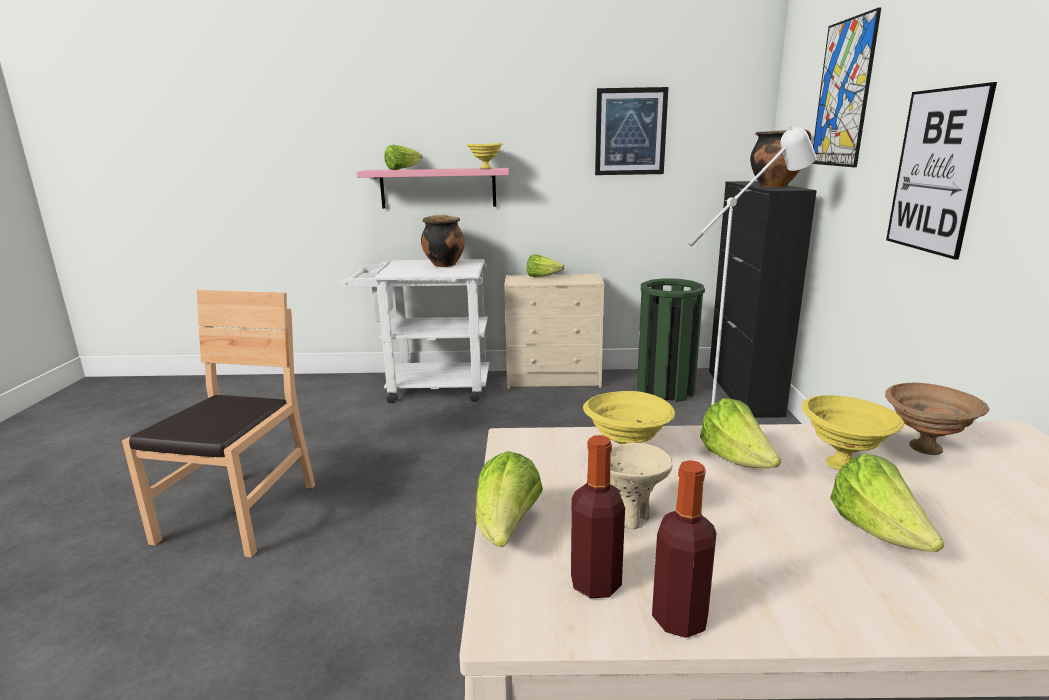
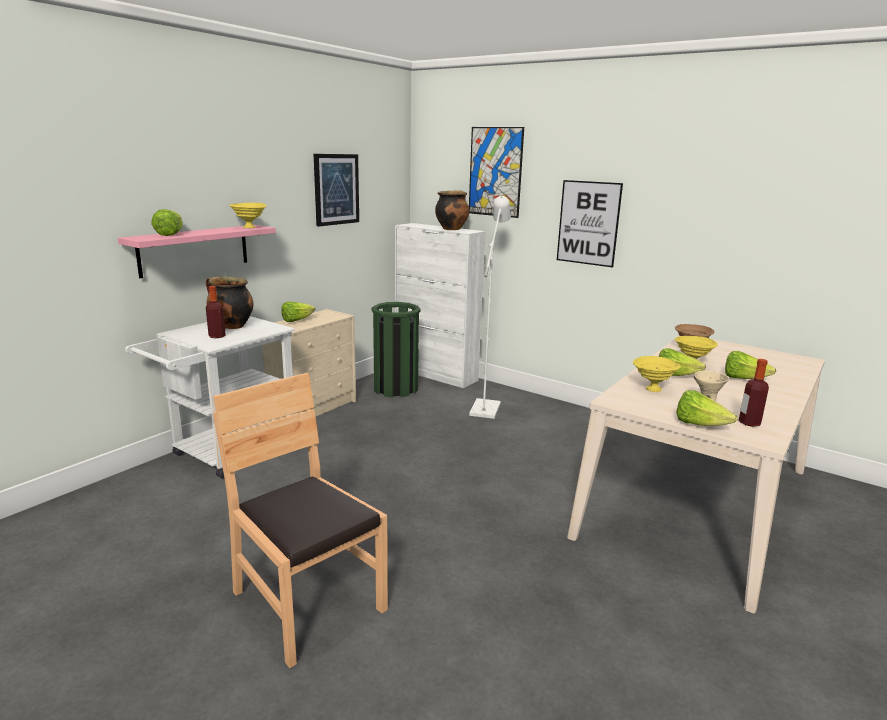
camera: 55 degrees left, 0 degrees up
bottle [652,460,717,638] -> bottle moved to [206,286,226,338]
black cabinet [709,181,817,418] -> white cabinet [395,223,486,388]

